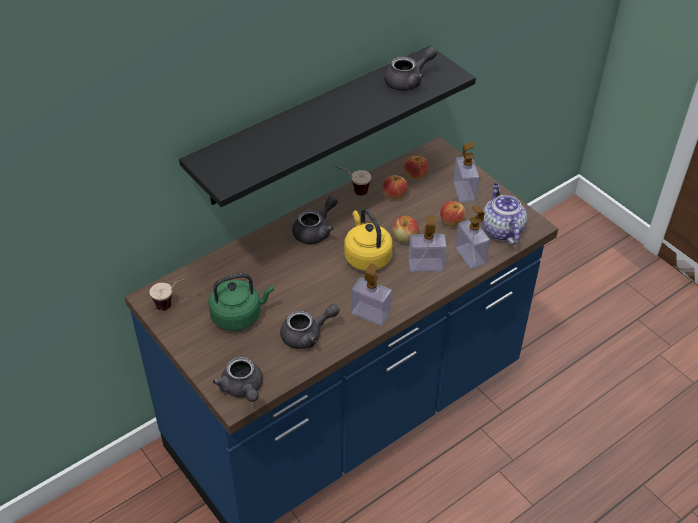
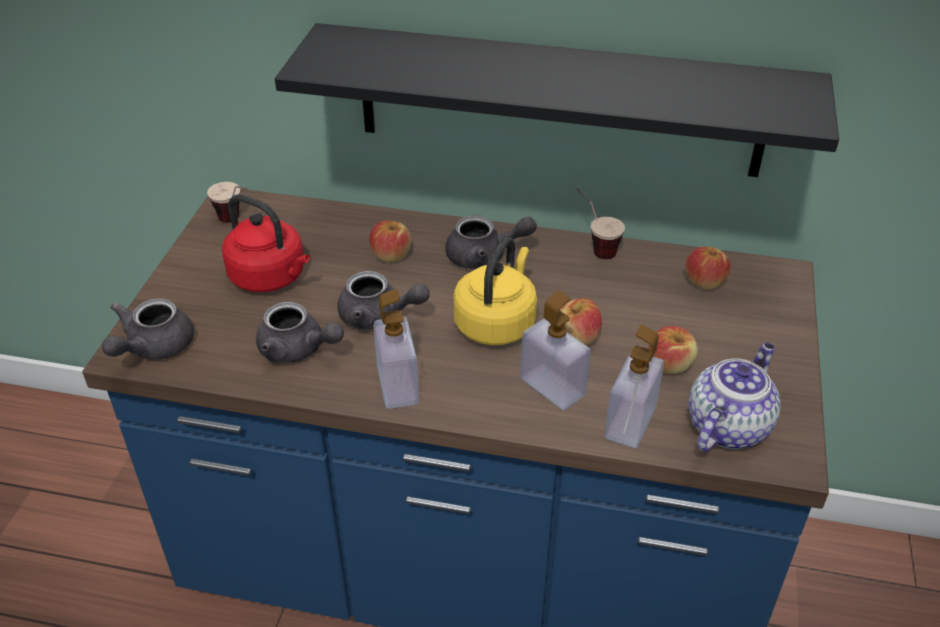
camera: 50 degrees right, 5 degrees down
green kettle [208,273,274,331] -> red kettle [222,194,310,292]
apple [382,175,408,200] -> apple moved to [369,220,411,263]
grey teapot [384,47,437,91] -> grey teapot moved to [337,271,429,330]
soap dispenser [453,142,479,203] -> none

